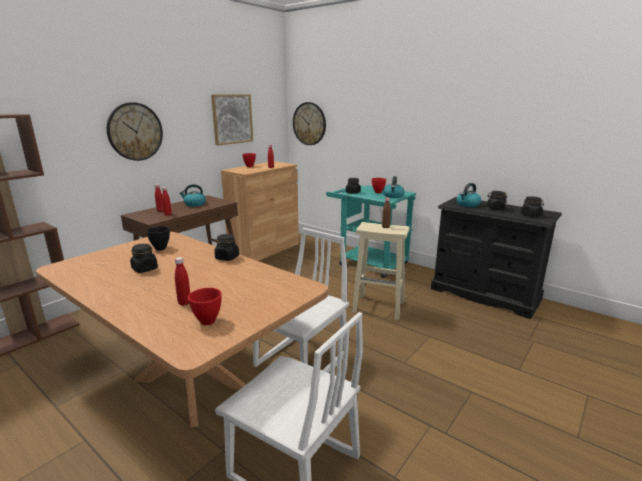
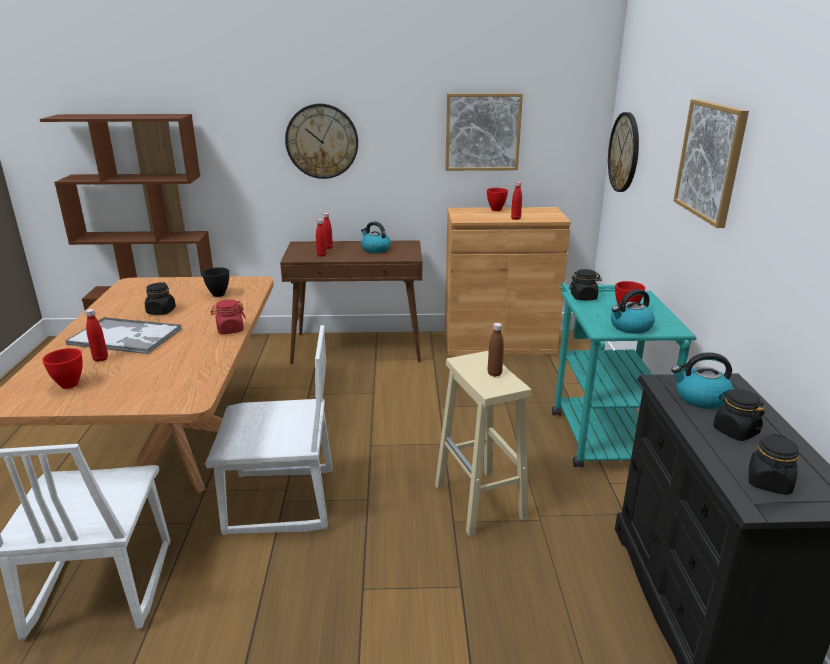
camera: 50 degrees right, 5 degrees up
black jar [214,234,239,261] -> red jar [211,299,246,334]
none -> tray [65,317,182,354]
none -> picture [674,99,749,228]

